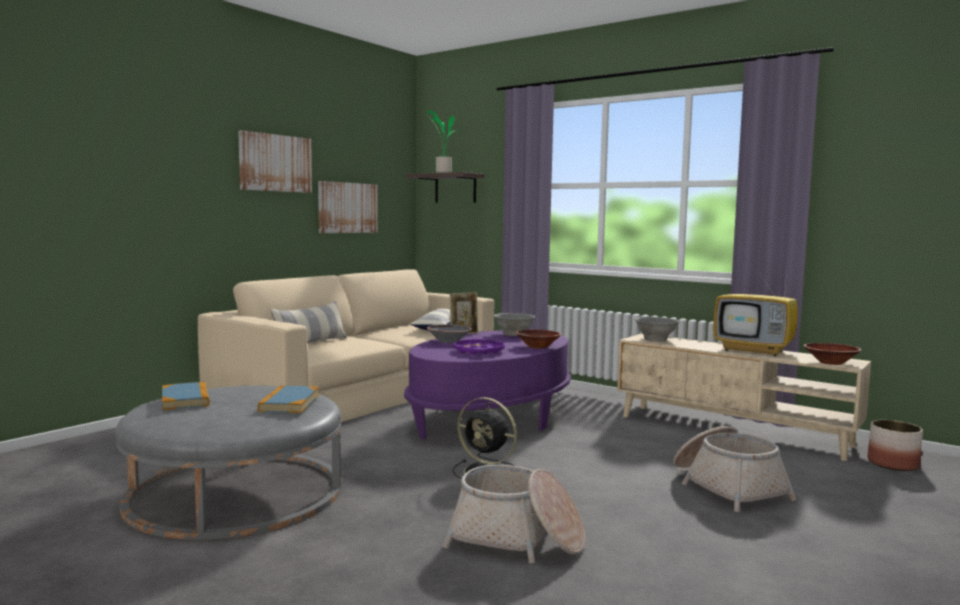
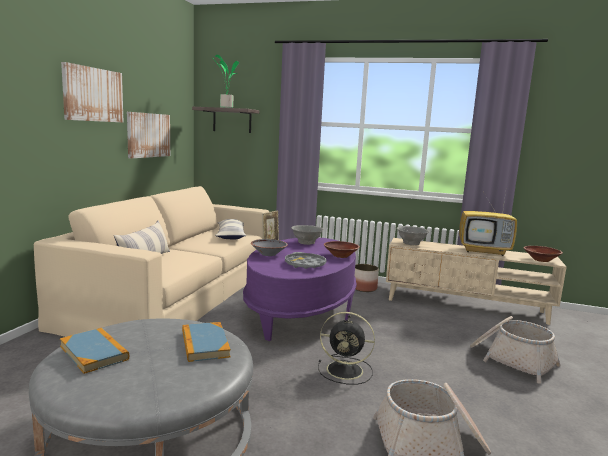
camera: 20 degrees left, 5 degrees up
purple tray [454,338,505,355] -> grey tray [285,252,326,269]
planter [868,420,923,471] -> planter moved to [355,264,379,292]

